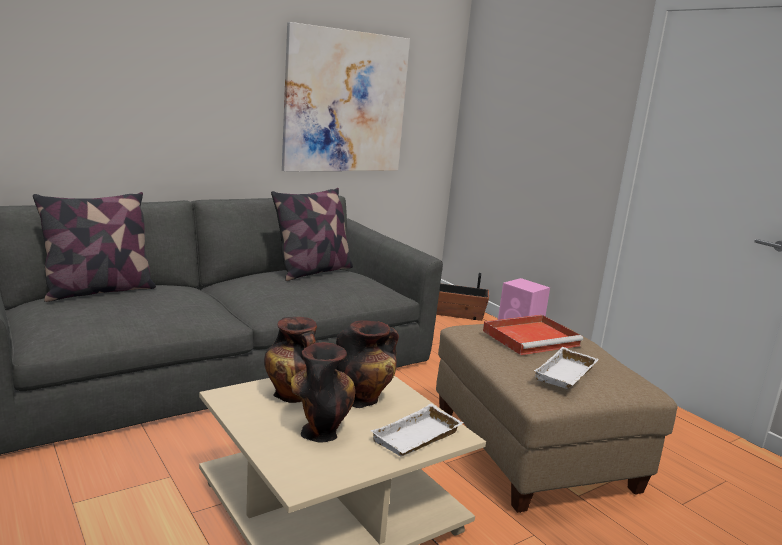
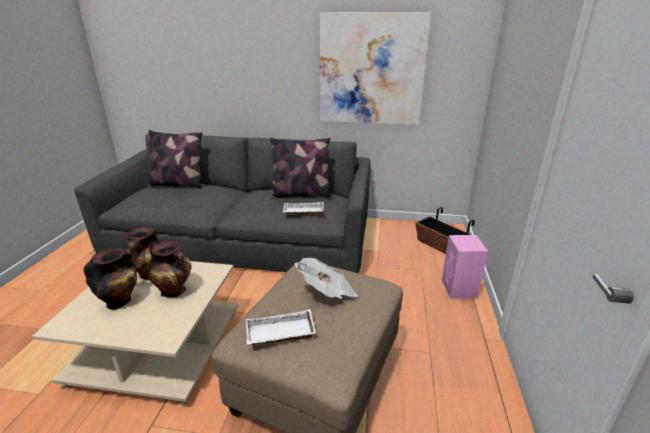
camera: 45 degrees right, 10 degrees up
white tray [370,404,463,456] -> white tray moved to [283,202,324,215]
red tray [483,315,583,355] -> newspaper [295,258,358,299]

